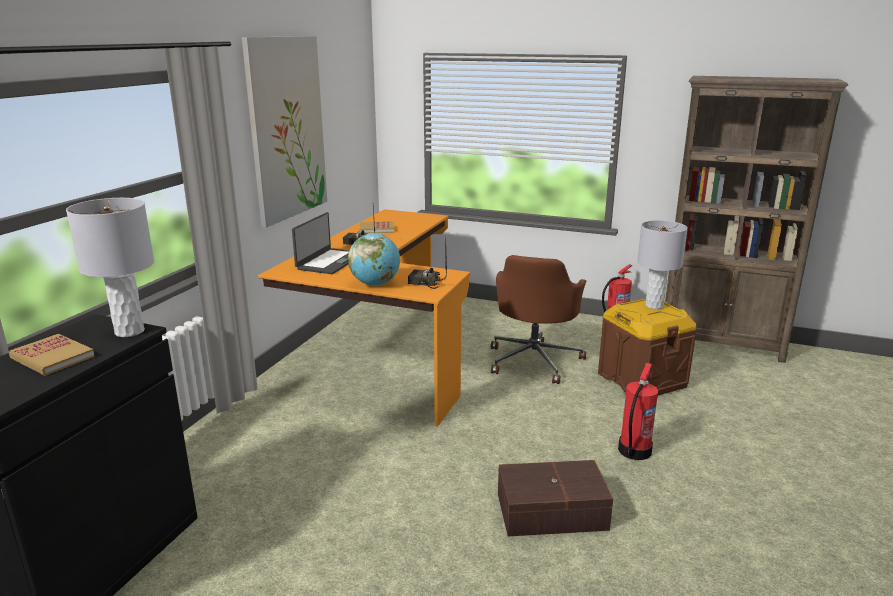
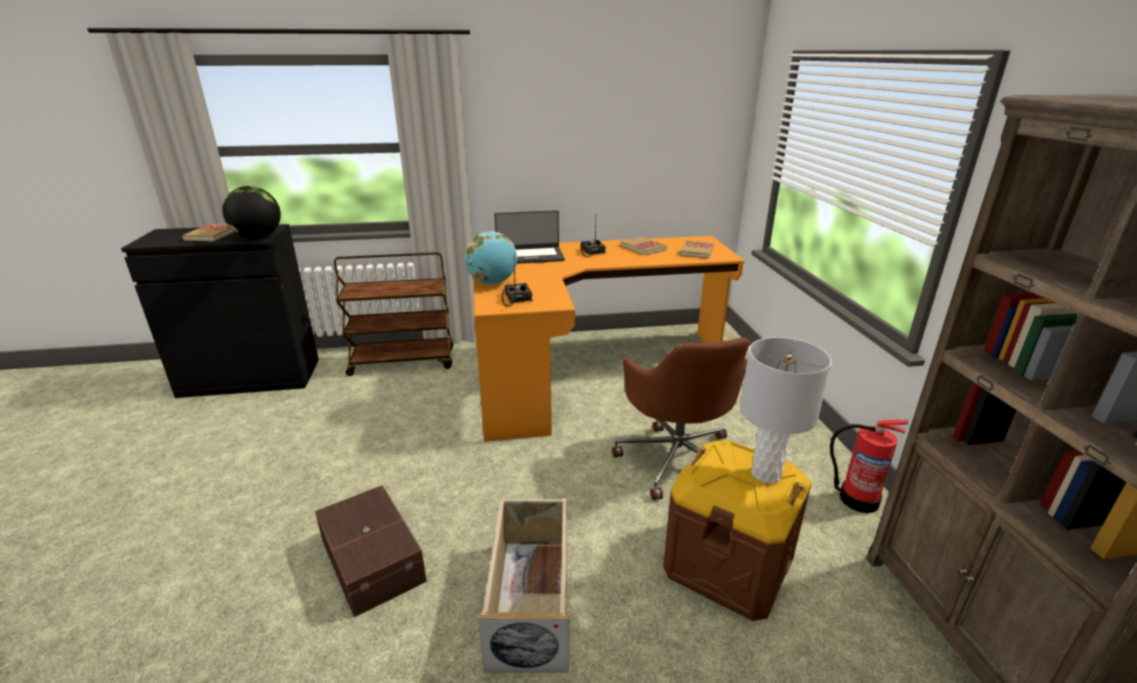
camera: 60 degrees right, 5 degrees up
grey table lamp [66,198,154,337] -> globe [222,186,281,238]
picture [242,36,327,228] -> none
brown office chair [491,255,586,384] -> brown office chair turned 90 degrees counterclockwise [612,337,750,500]
fire extinguisher [618,363,658,460] -> beige storage box [478,498,568,673]
none -> brown cart [334,252,453,376]
none -> book [679,240,714,259]

